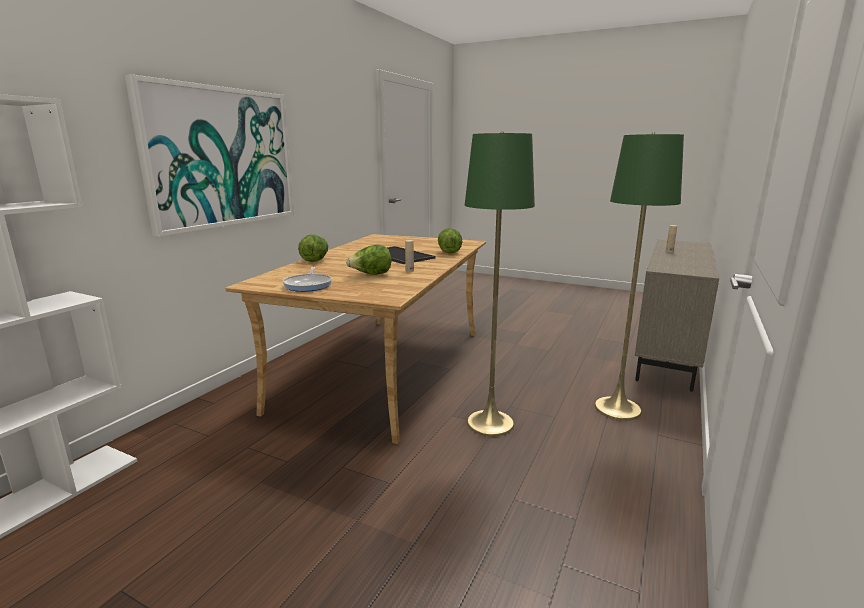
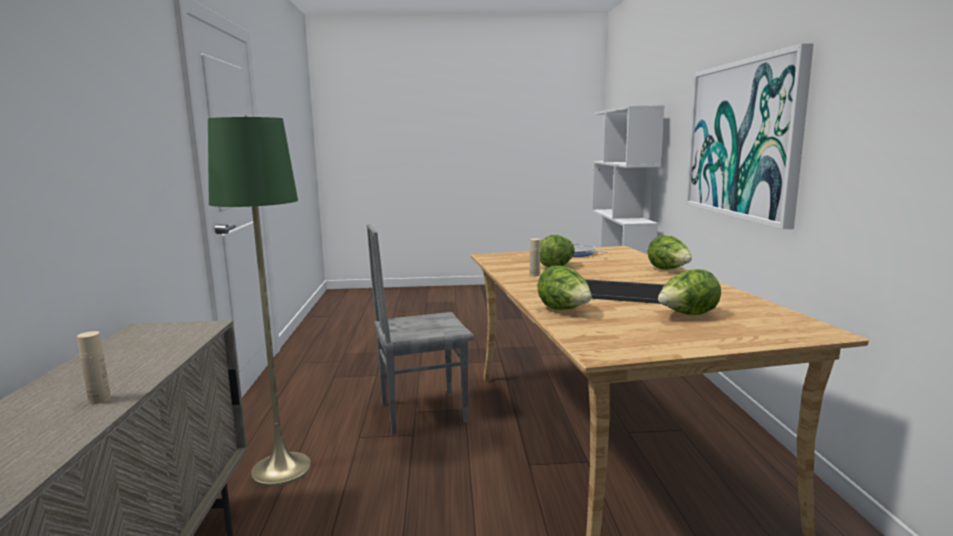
camera: 150 degrees right, 5 degrees down
green floor lamp [465,131,535,437] -> grey chair [367,224,474,435]
none -> lettuce [658,269,721,315]

